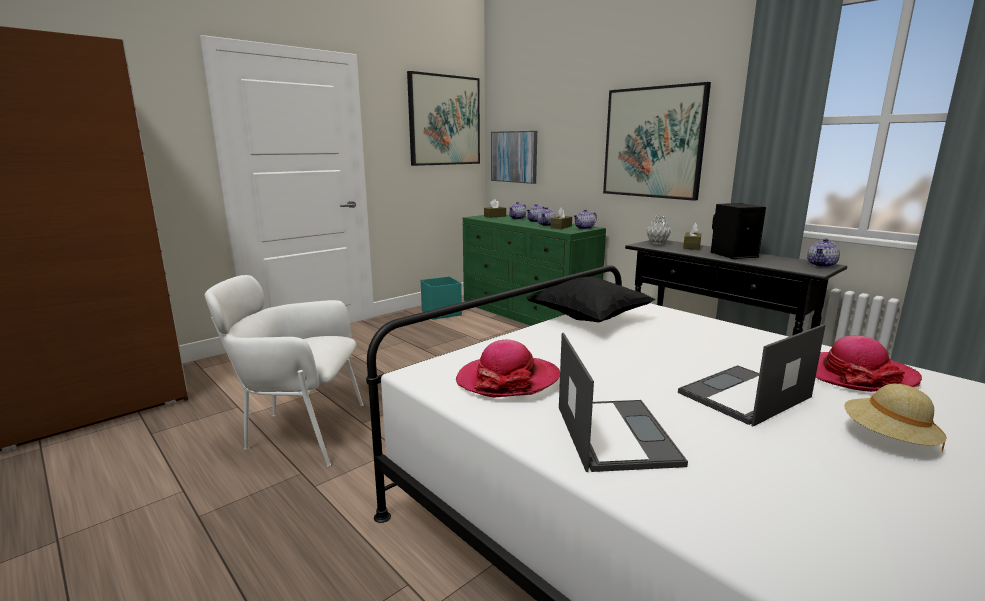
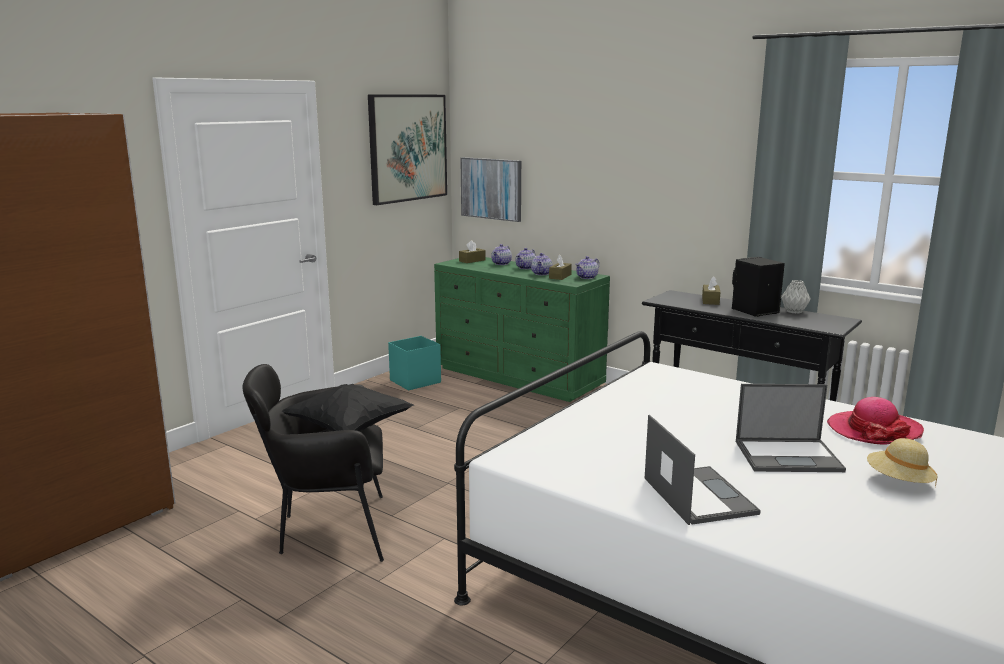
camera: 10 degrees left, 0 degrees up
white armchair [205,275,364,467] -> black armchair [243,364,384,562]
hat [456,340,560,397] -> none
black pillow [526,277,656,322] -> black pillow moved to [282,384,414,431]
picture [603,82,711,201] -> none
grey vase [646,216,671,245] -> grey vase moved to [781,280,811,314]
laptop [678,324,825,427] -> laptop turned 135 degrees counterclockwise [736,384,846,472]
teapot [807,238,840,267] -> none

